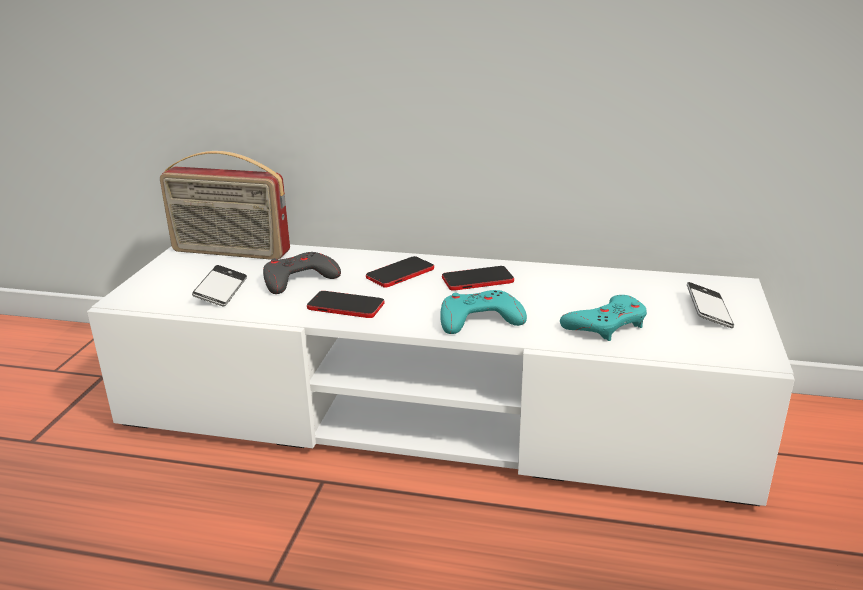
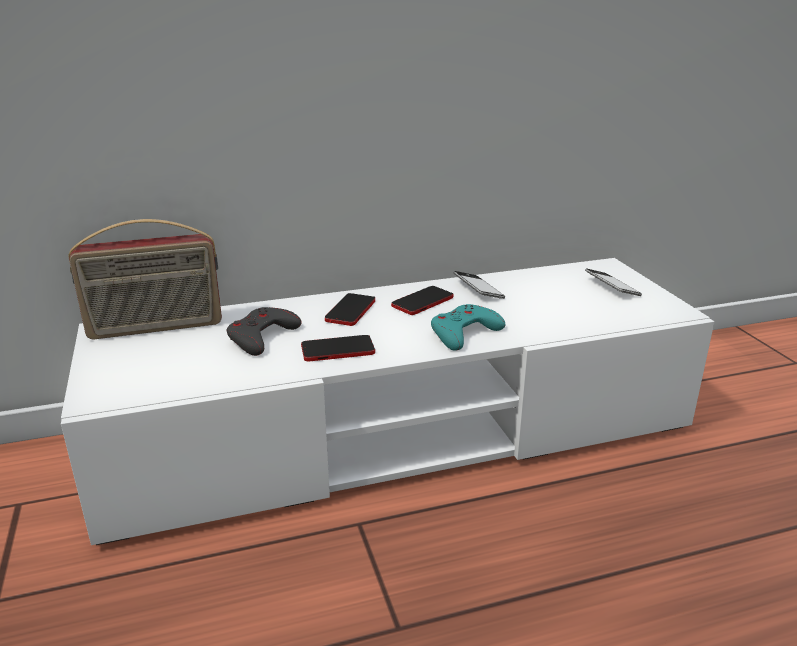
camera: 30 degrees left, 0 degrees up
phone [192,265,247,306] -> phone moved to [454,271,505,299]
turquoise game controller [560,295,647,341] -> none

